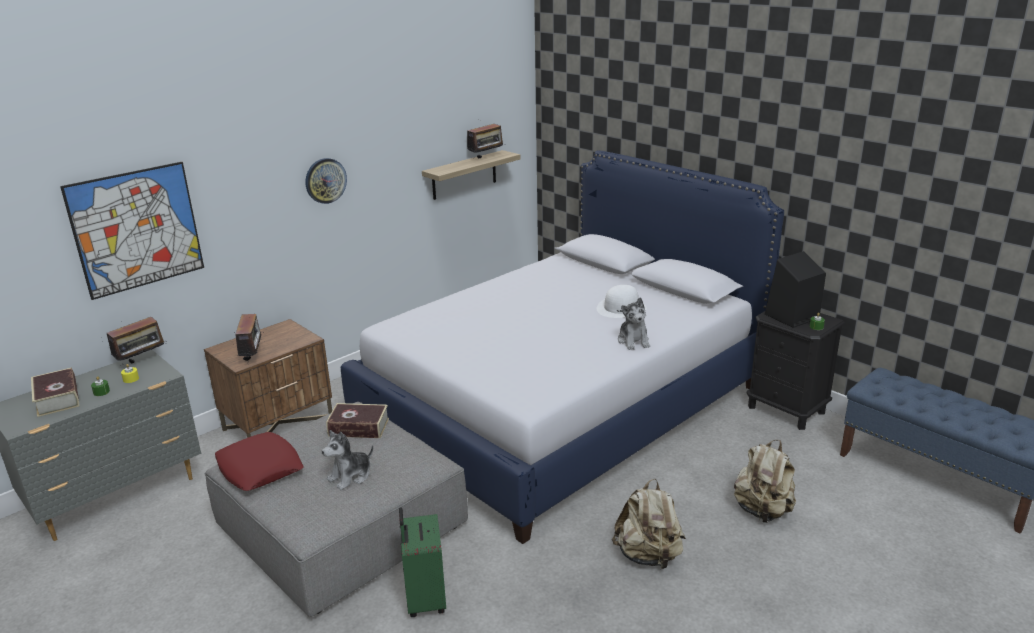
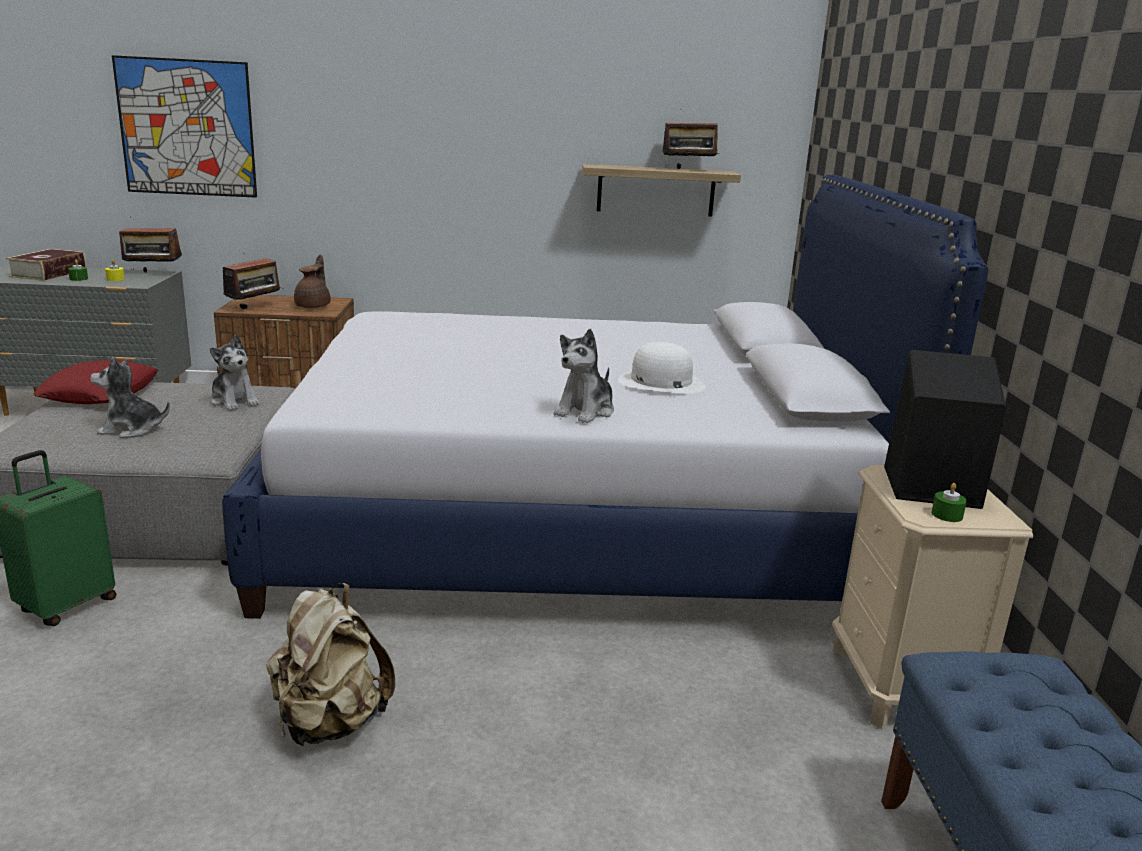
camera: 40 degrees right, 5 degrees down
wall clock [305,158,347,204] -> none
book [326,403,389,438] -> plush toy [210,335,260,411]
beige backpack [734,440,796,523] -> none
black nightstand [747,311,845,430] -> beige nightstand [832,465,1033,729]
none -> brown teapot [294,255,331,308]

